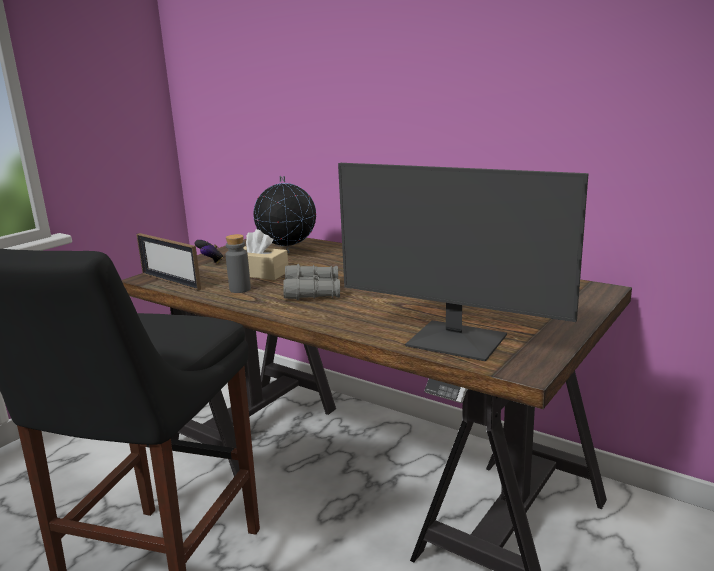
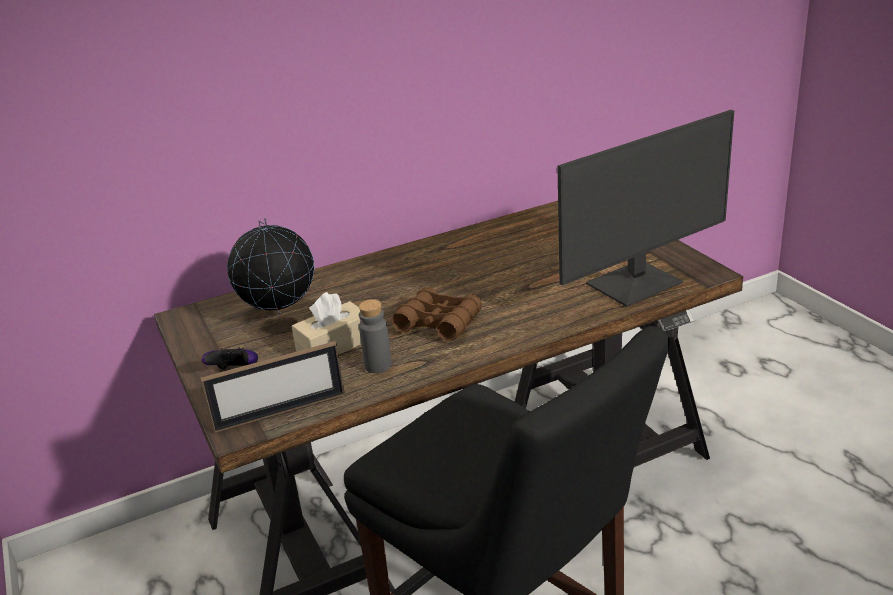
camera: 60 degrees left, 10 degrees up
grey binoculars [283,264,340,300] -> brown binoculars [392,287,482,341]

